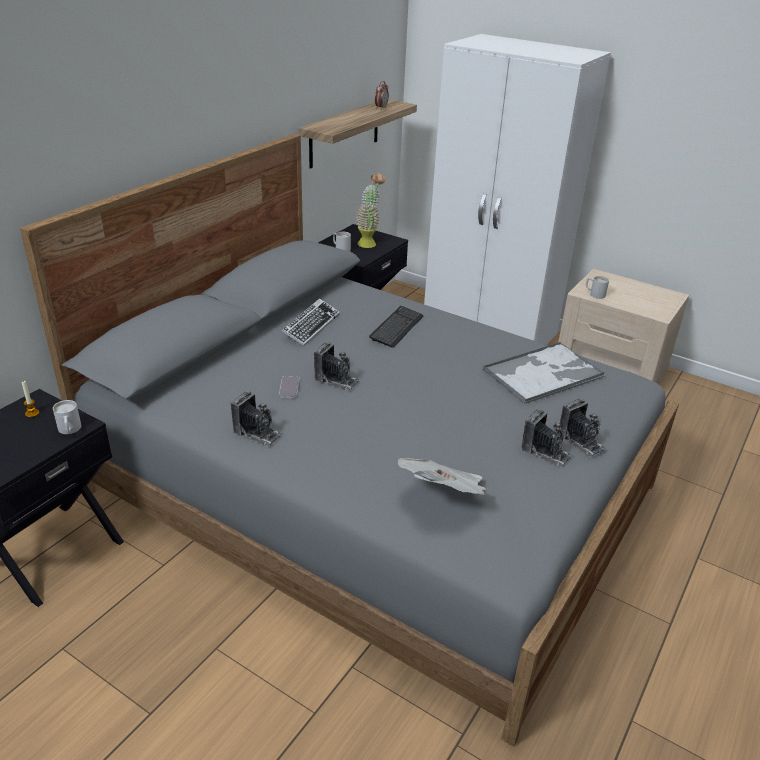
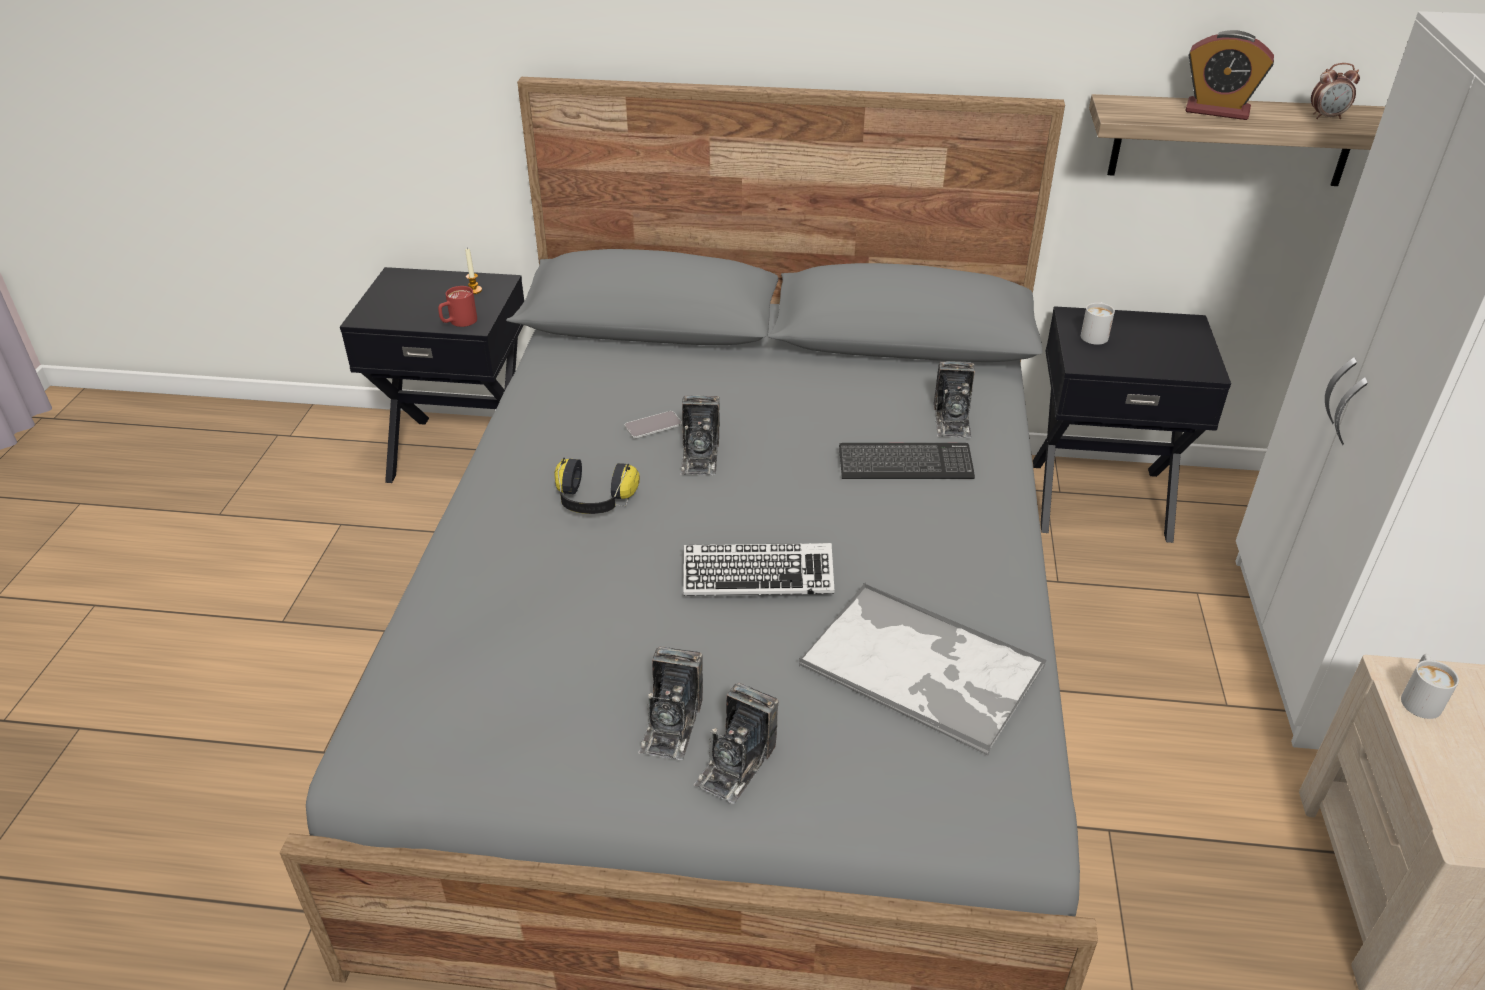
camera: 65 degrees right, 5 degrees up
white mug [53,400,81,434] -> red mug [438,286,477,327]
camera [231,391,283,447] -> camera moved to [934,362,975,438]
keyboard [282,298,340,346] -> keyboard moved to [683,543,834,596]
potted plant [356,173,385,248] -> none
newspaper [398,458,486,495] -> none
none -> headphones [555,458,640,514]
none -> alarm clock [1185,30,1274,120]

